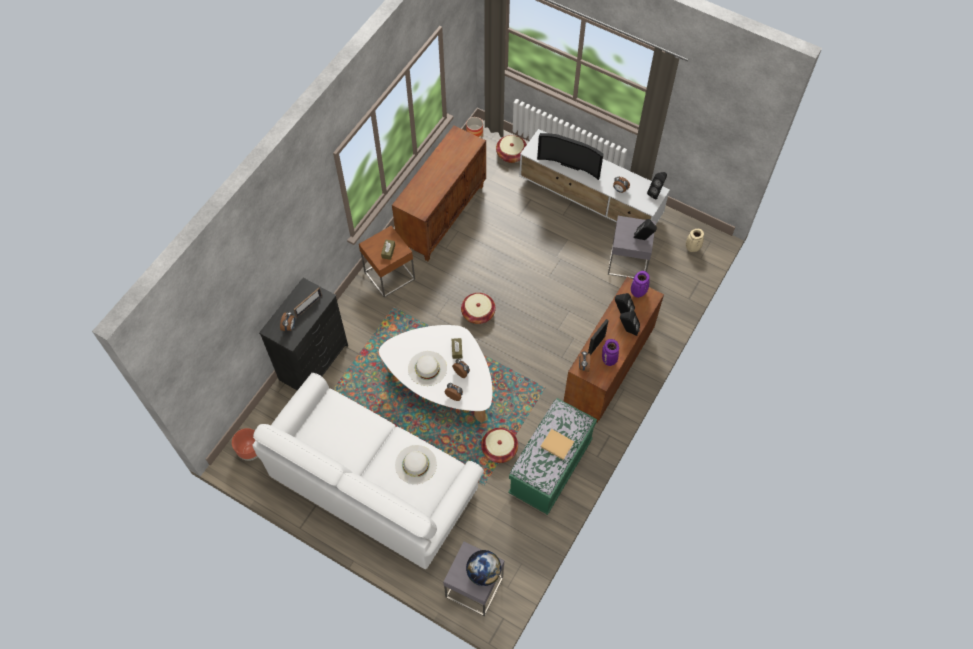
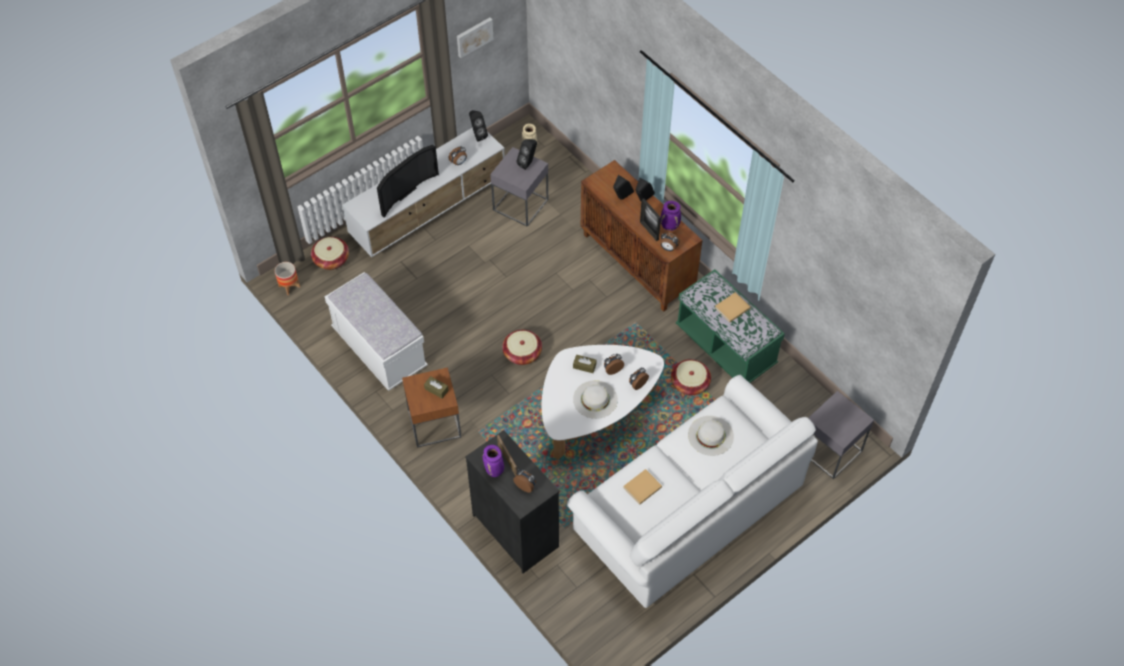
camera: 70 degrees left, 5 degrees down
brown planter [232,428,258,461] -> none
brown cabinet [392,126,486,261] -> white bench [325,272,428,391]
globe [466,550,501,586] -> none
purple vase [631,271,650,298] -> purple vase moved to [483,445,504,477]
none -> picture [457,18,494,58]
none -> beige book [623,469,662,505]

